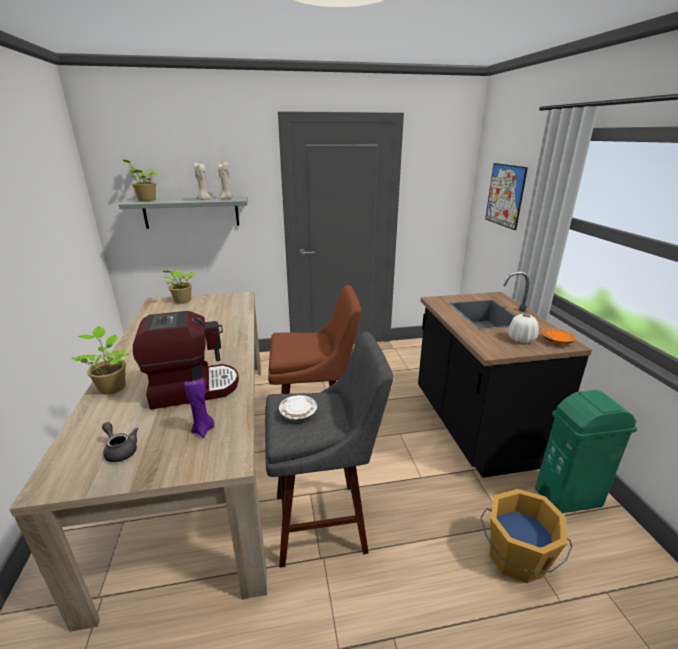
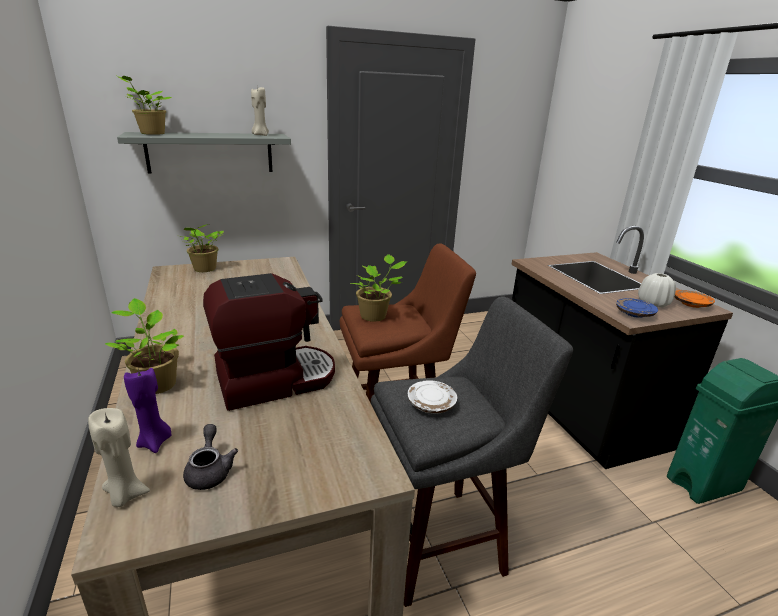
camera: 10 degrees left, 0 degrees up
grey teapot [102,422,138,462] -> grey teapot turned 45 degrees clockwise [183,424,238,490]
purple candle [184,378,214,438] -> purple candle moved to [124,368,171,453]
beige candle [194,163,212,200] -> beige candle moved to [88,408,150,507]
orange bucket [481,489,573,583] -> none
picture [485,163,528,230] -> none
none -> potted plant [350,254,406,322]
none -> blue plate [616,298,658,318]

